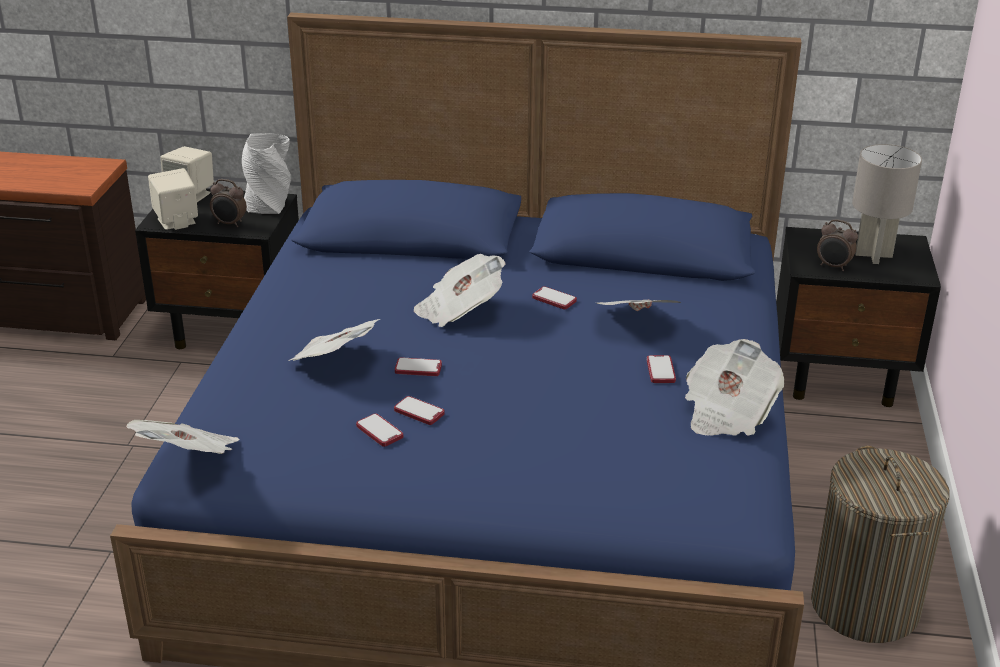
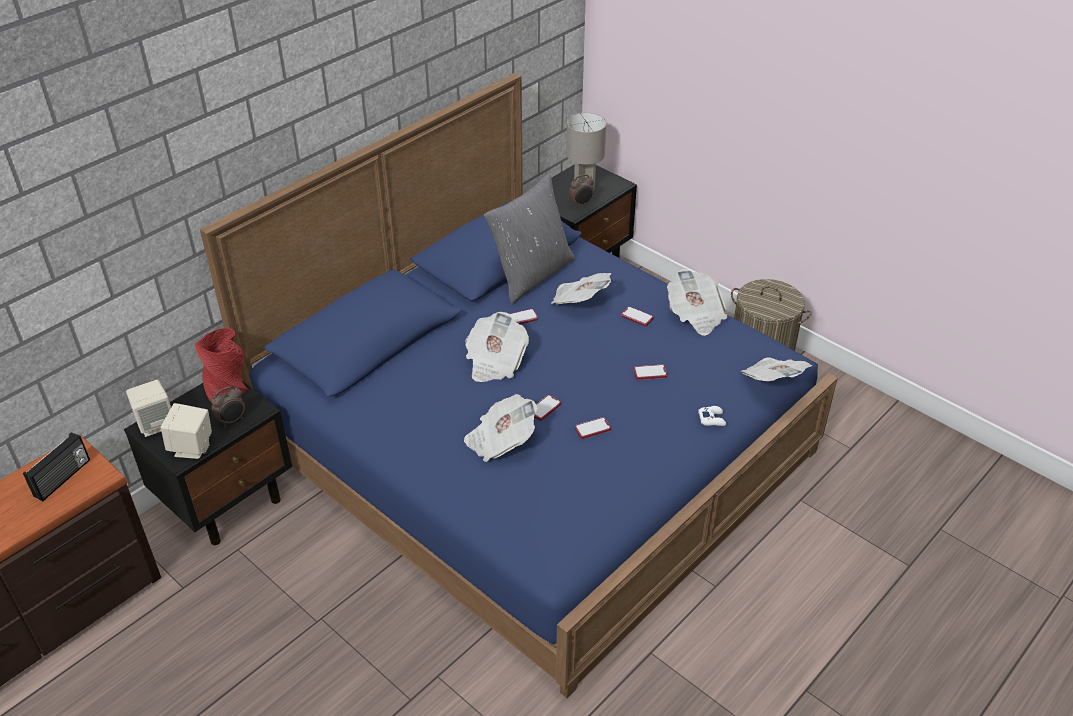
camera: 55 degrees left, 10 degrees up
newspaper [126,420,240,454] -> newspaper moved to [741,357,812,381]
grey vase [242,133,291,214] -> red vase [195,328,249,402]
phone [356,414,403,447] -> phone moved to [634,365,667,380]
none -> radio [23,432,90,502]
none -> grey pillow [484,173,575,304]
none -> white game controller [698,406,726,426]

